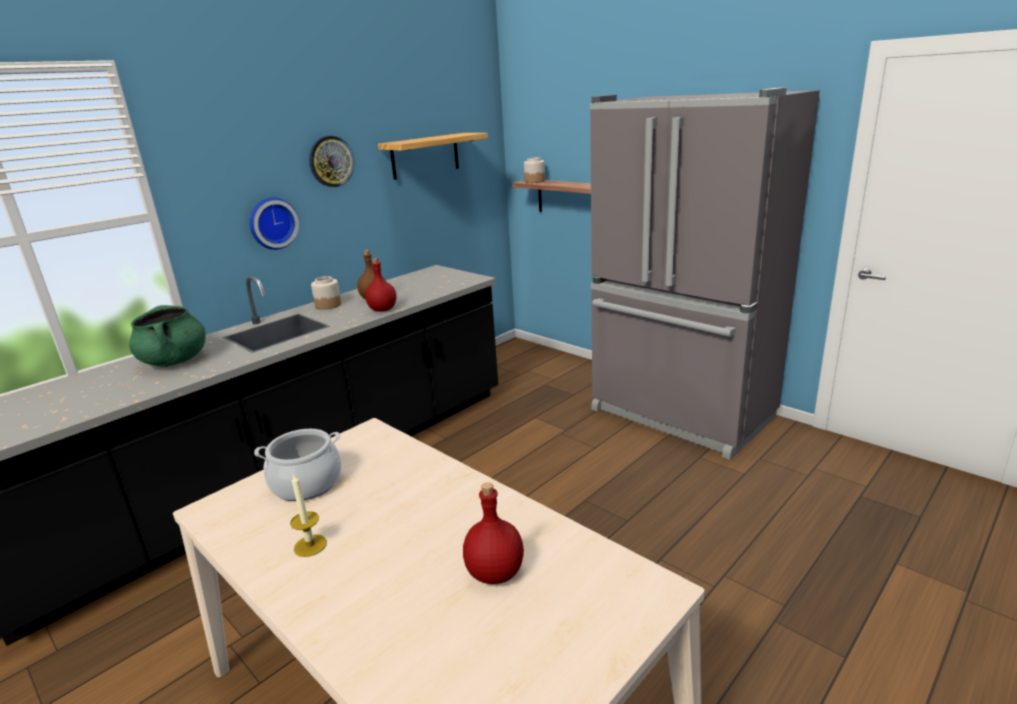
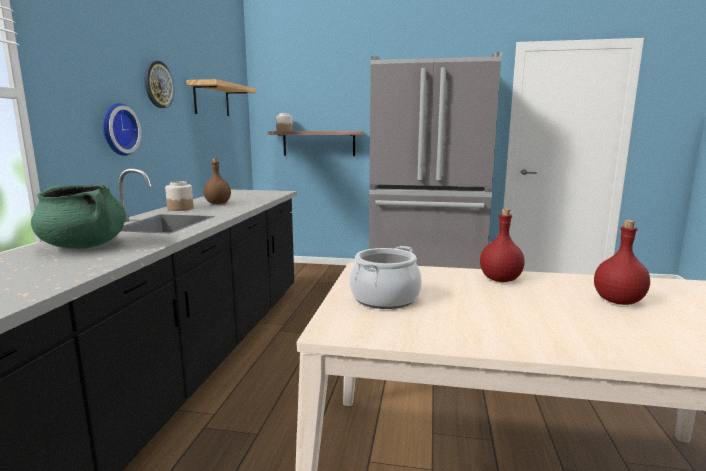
camera: 35 degrees left, 10 degrees down
candle [290,474,327,557] -> none
red bottle [365,258,396,312] -> red bottle moved to [480,208,524,282]

